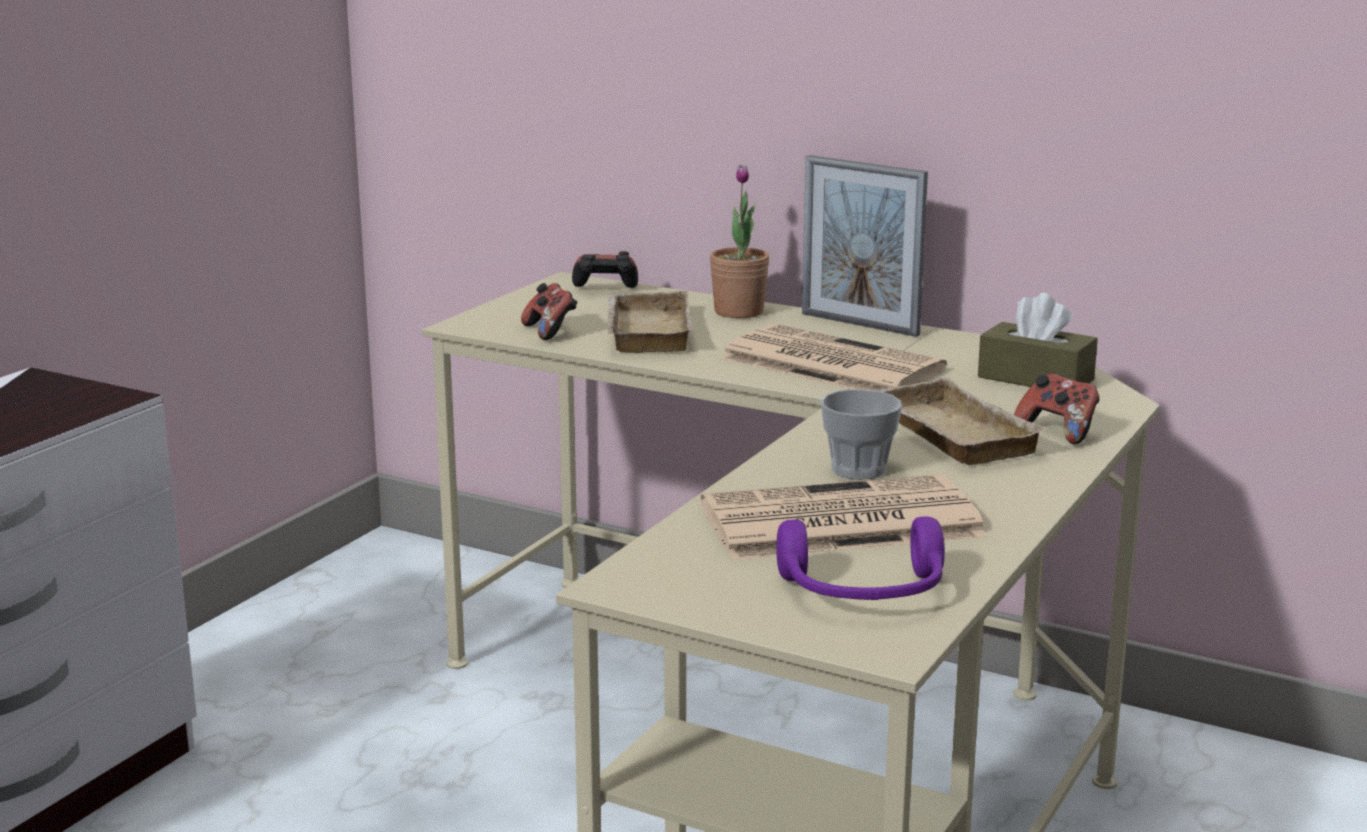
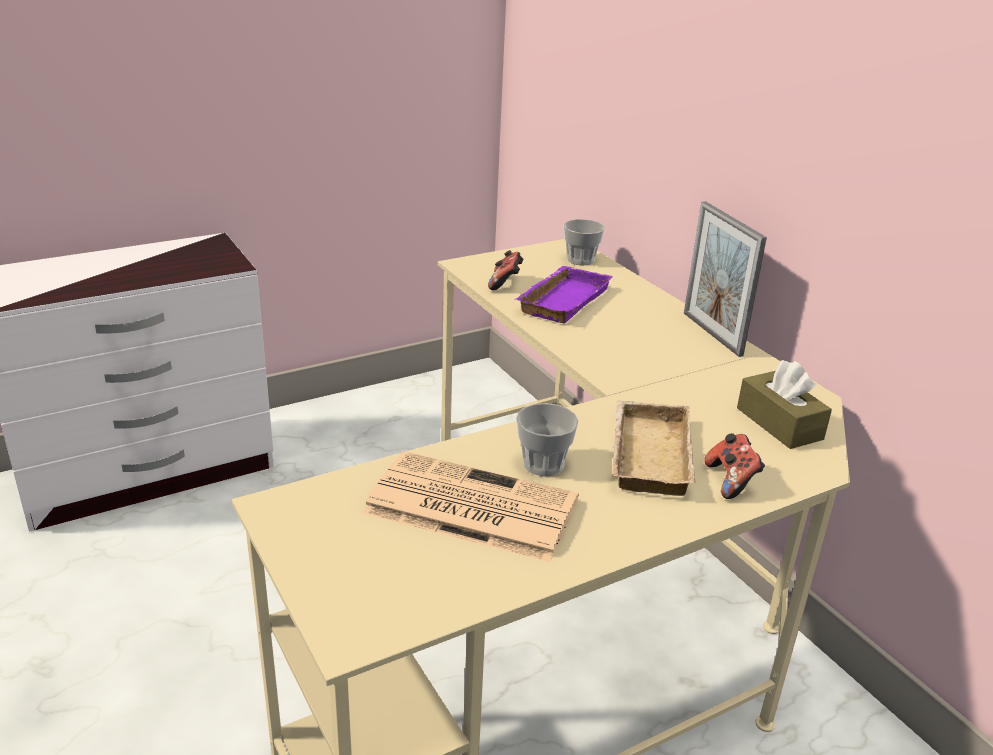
camera: 30 degrees right, 10 degrees up
game controller [572,251,638,288] -> cup [563,219,605,265]
beige tray [606,291,693,353] -> purple tray [516,266,613,323]
potted plant [710,165,769,318] -> none
newspaper [720,324,947,391] -> none
purple headphones [776,516,945,600] -> none

